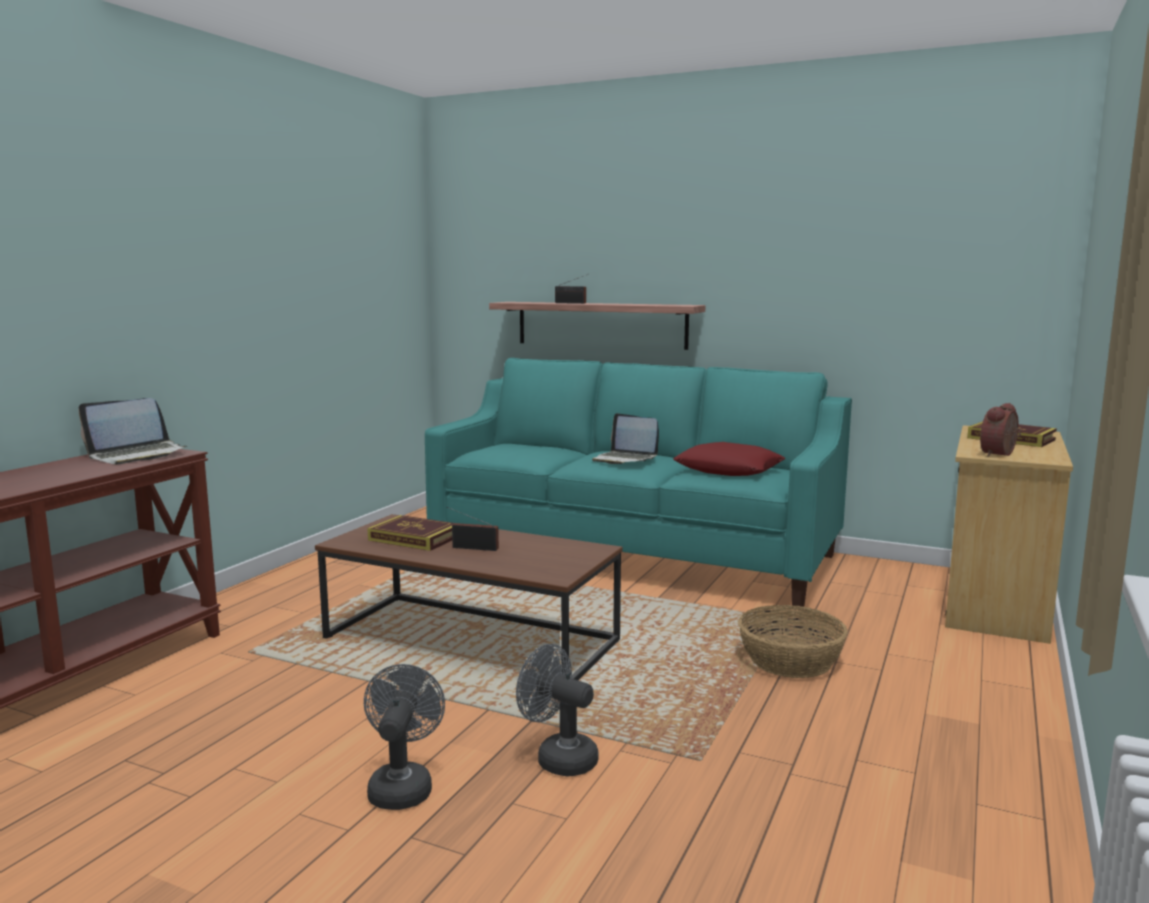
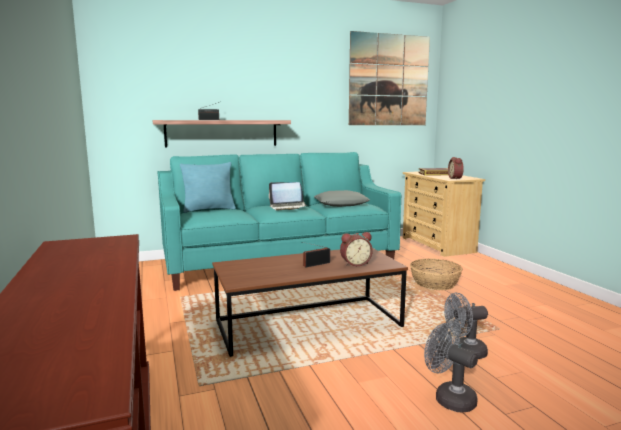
camera: 45 degrees left, 0 degrees up
laptop [78,398,187,464] -> none
book [367,515,455,551] -> none
red pillow [673,442,785,476] -> grey pillow [314,190,370,207]
none -> turquoise pillow [180,162,236,213]
none -> alarm clock [340,232,373,266]
none -> picture [349,31,430,125]

